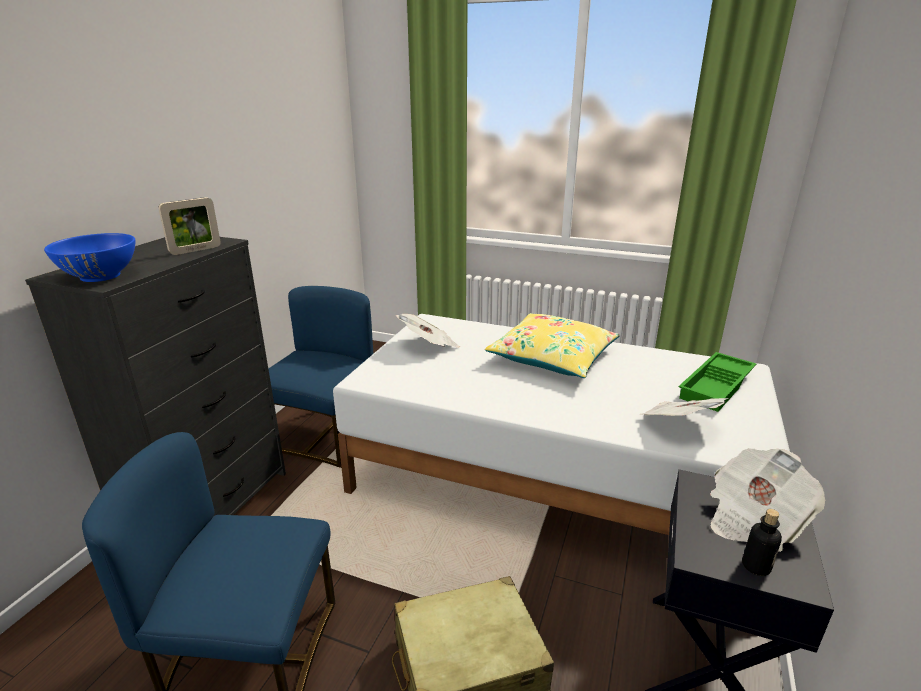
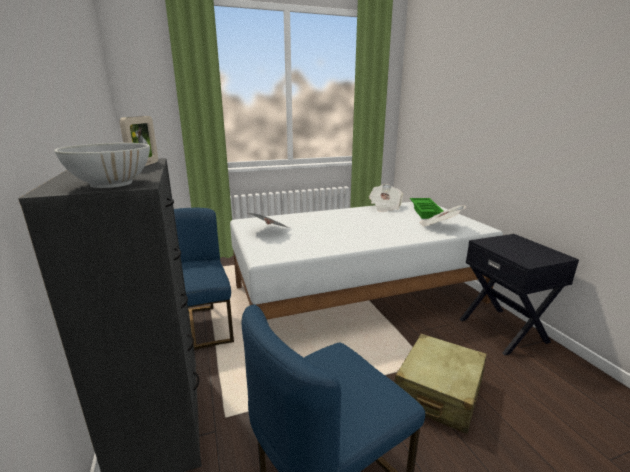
camera: 40 degrees left, 5 degrees down
blue bowl [44,233,135,282] -> white bowl [54,143,150,188]
yellow pillow [485,313,620,378] -> none
newspaper [710,448,826,552] -> newspaper moved to [369,184,403,212]
bottle [742,509,782,576] -> none

